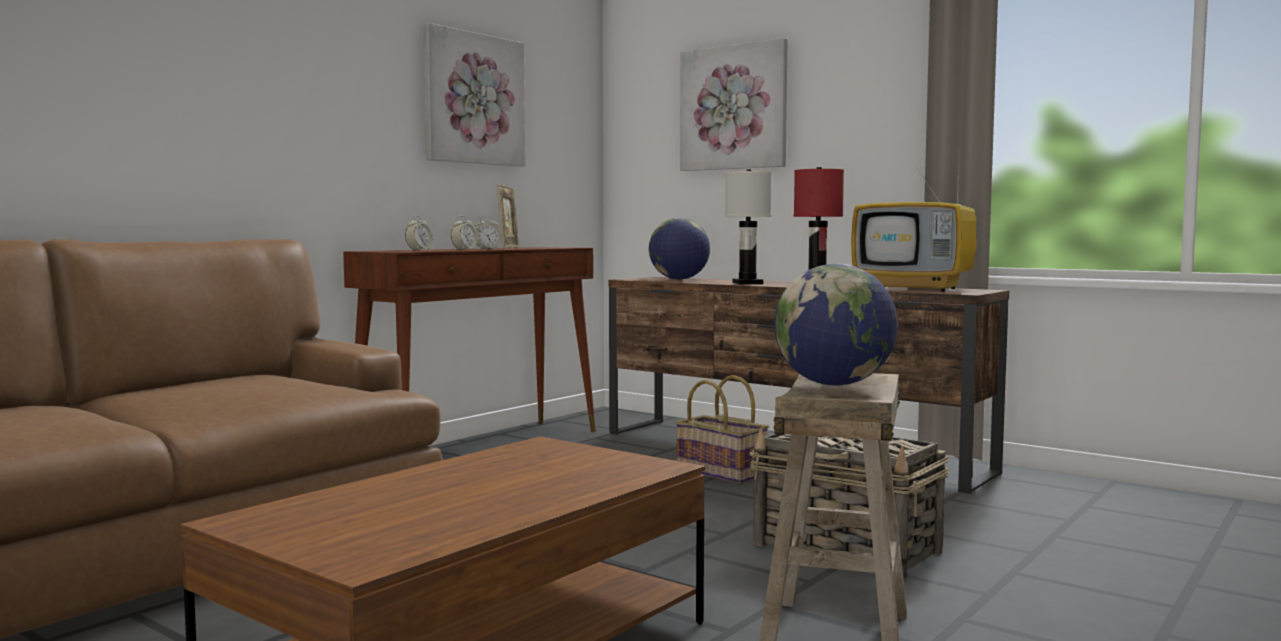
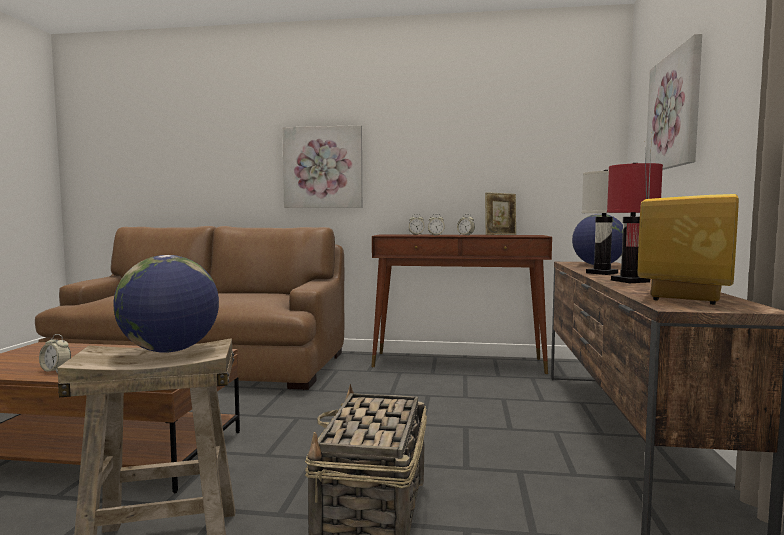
camera: 60 degrees right, 0 degrees up
picture [423,23,525,167] -> picture moved to [282,125,362,208]
basket [675,375,769,483] -> none
television [851,158,977,292] -> television turned 150 degrees counterclockwise [638,135,739,305]
none -> alarm clock [39,334,71,373]

